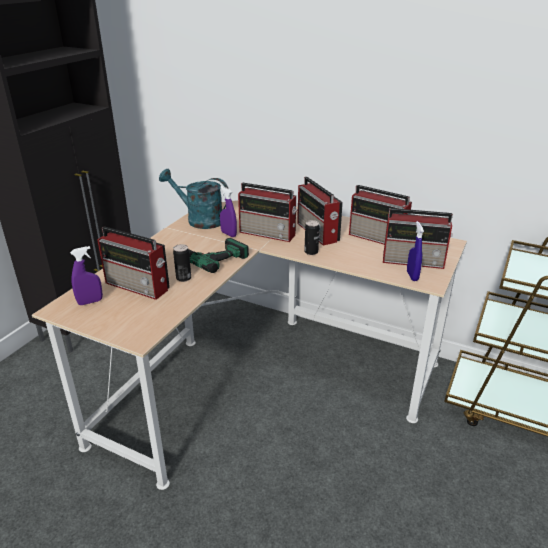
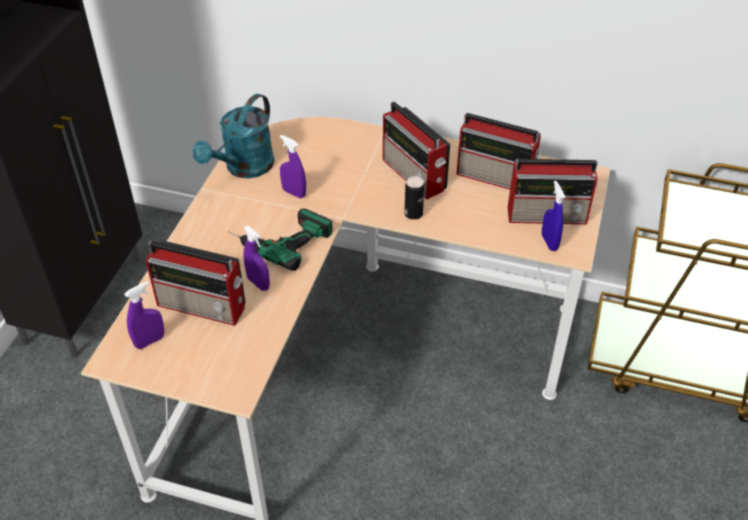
camera: 10 degrees left, 15 degrees up
turquoise watering can [159,169,229,229] -> turquoise watering can turned 75 degrees counterclockwise [193,94,275,178]
can [173,244,191,282] -> purple spray bottle [244,226,270,291]
radio [238,183,298,242] -> none

